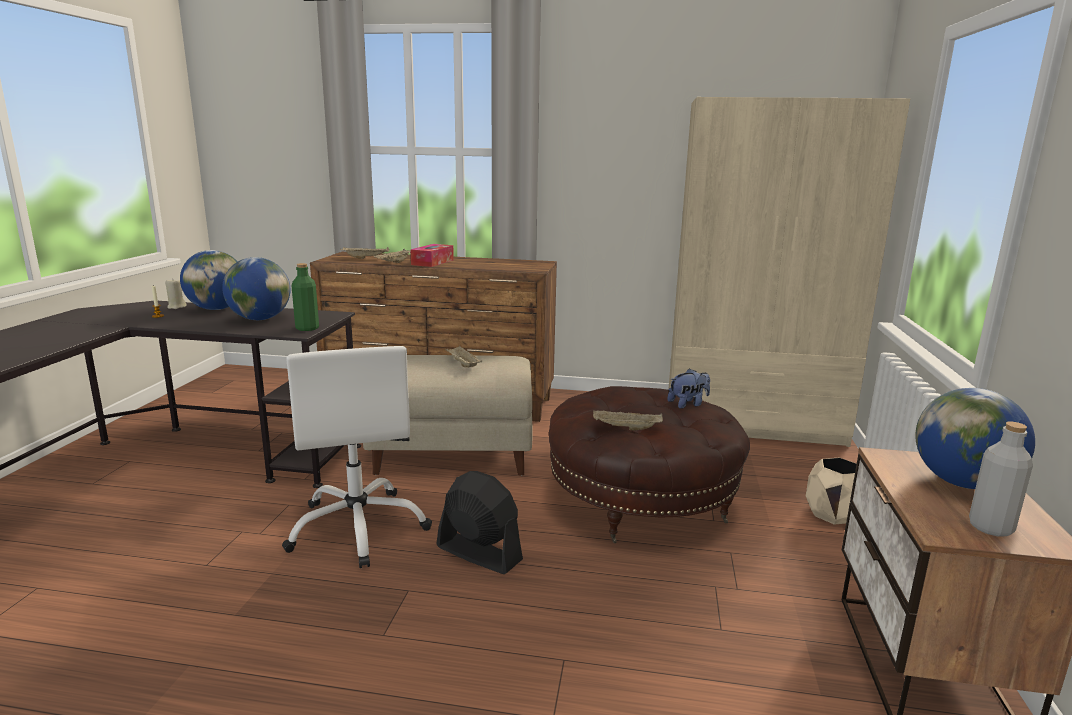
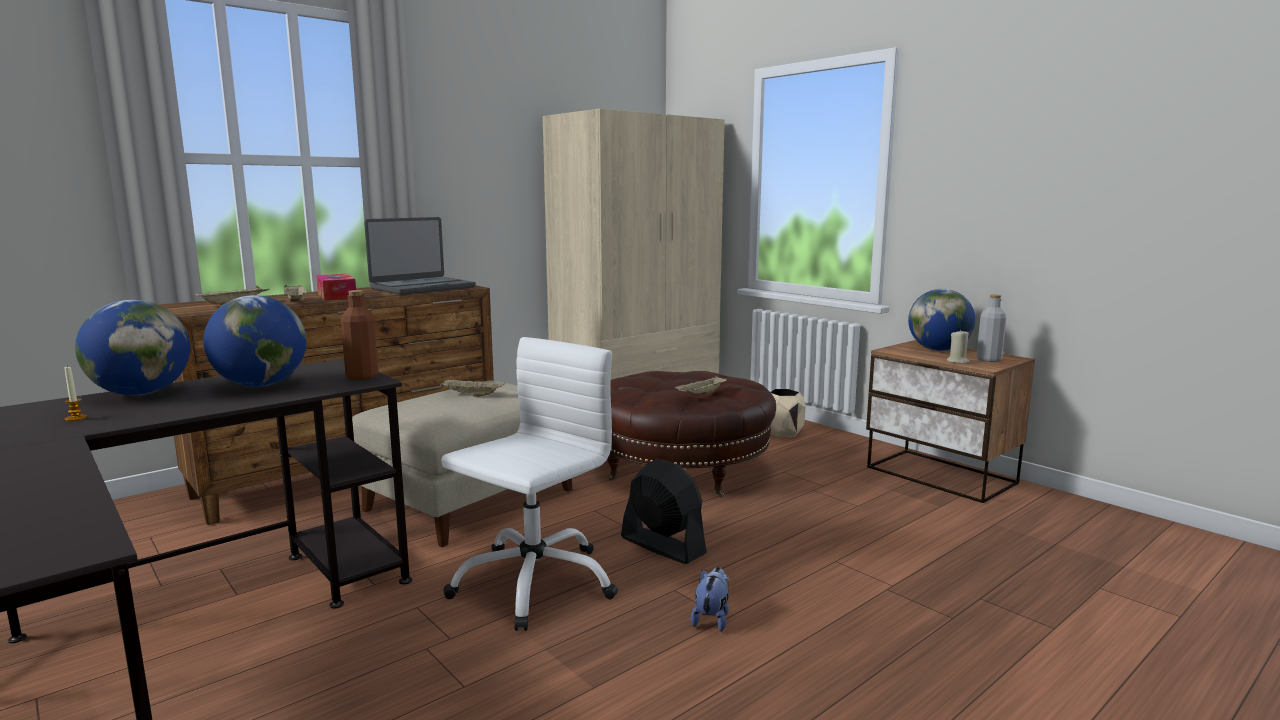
camera: 50 degrees left, 5 degrees down
beige candle [165,278,187,309] -> beige candle moved to [947,329,970,364]
white office chair [282,346,432,568] -> white office chair turned 75 degrees counterclockwise [441,337,618,631]
green bottle [292,263,319,331] -> brown bottle [341,290,379,380]
black fan [436,471,523,574] -> black fan turned 60 degrees clockwise [621,459,707,564]
plush toy [667,368,710,409] -> plush toy moved to [691,567,729,632]
none -> laptop [364,217,476,295]

